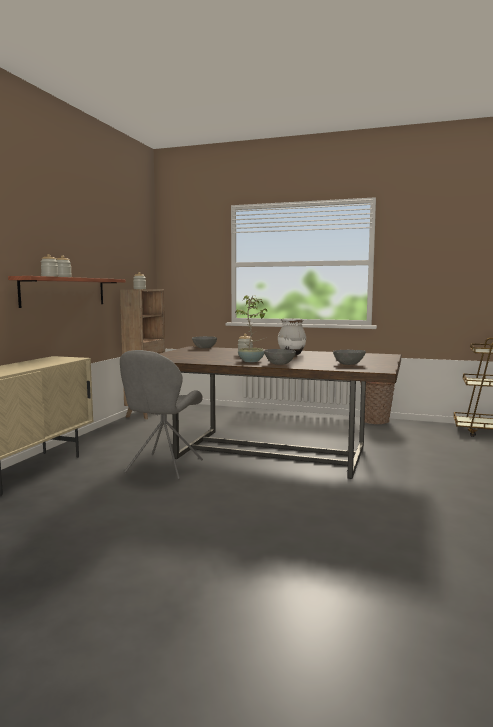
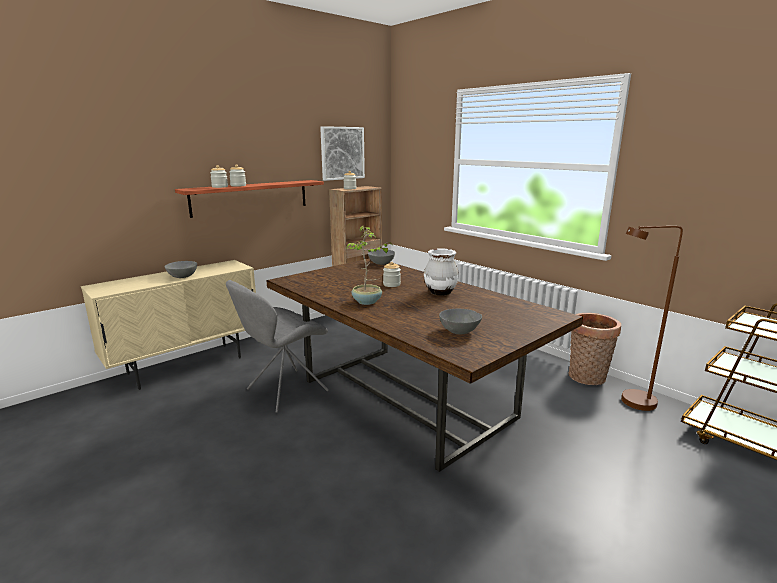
camera: 30 degrees right, 10 degrees up
grey bowl [264,349,296,365] -> grey bowl moved to [164,261,197,278]
none -> picture [320,126,365,181]
none -> brown floor lamp [621,226,683,411]

